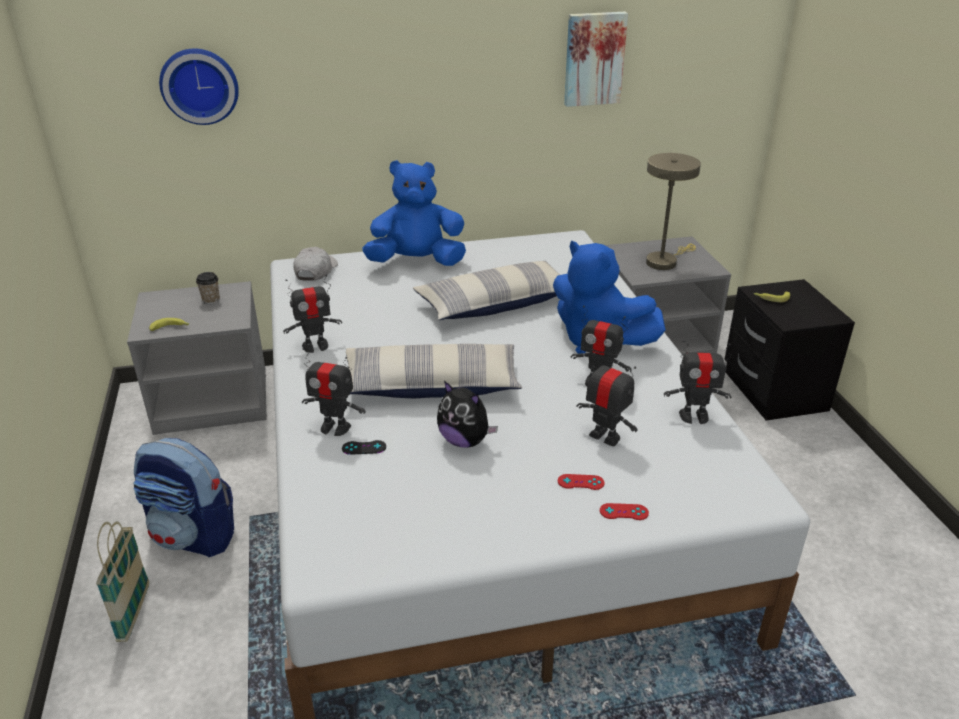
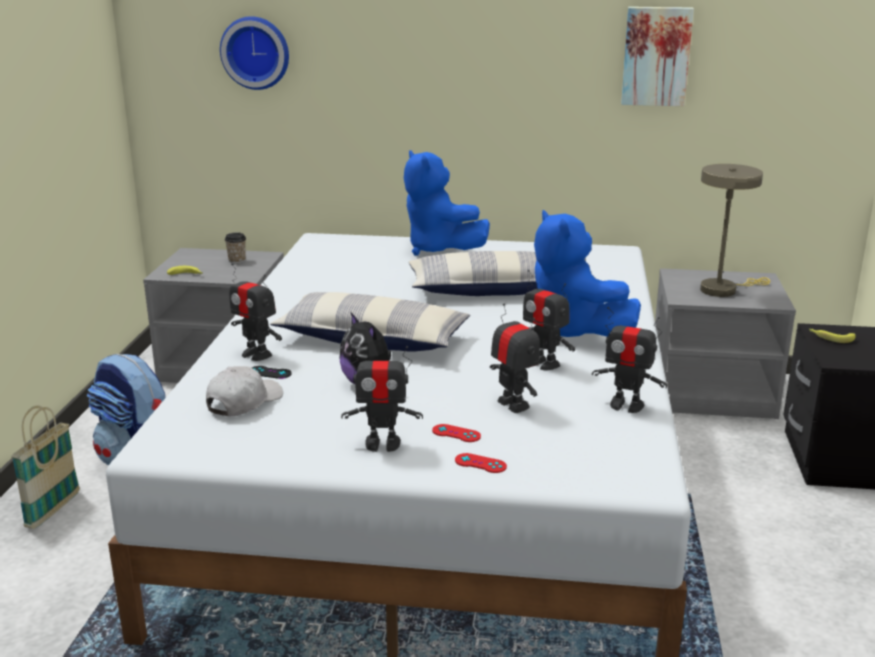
camera: 20 degrees right, 10 degrees down
toy robot [283,275,342,353] -> toy robot moved to [341,343,423,452]
white cap [293,247,338,281] -> white cap moved to [206,366,283,417]
blue plush toy [362,160,466,266] -> blue plush toy turned 135 degrees counterclockwise [404,150,490,256]

